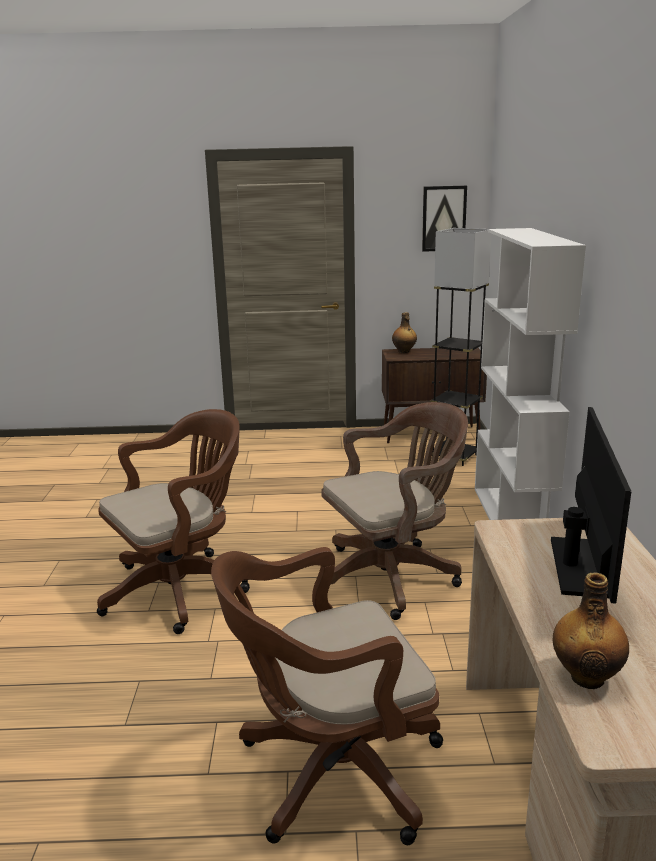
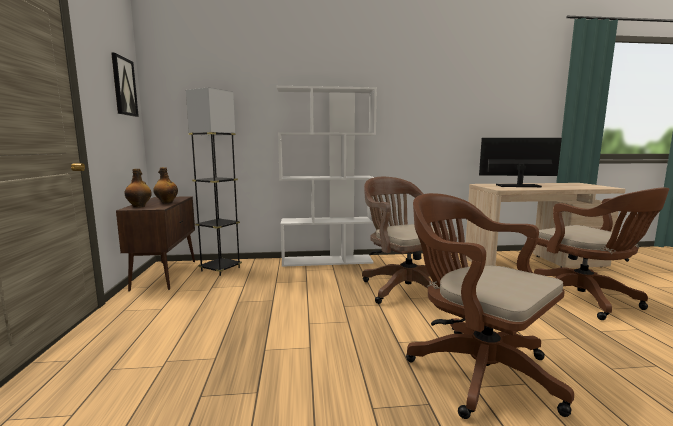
camera: 95 degrees left, 10 degrees down
bottle [553,572,629,689] -> bottle moved to [153,167,178,204]

